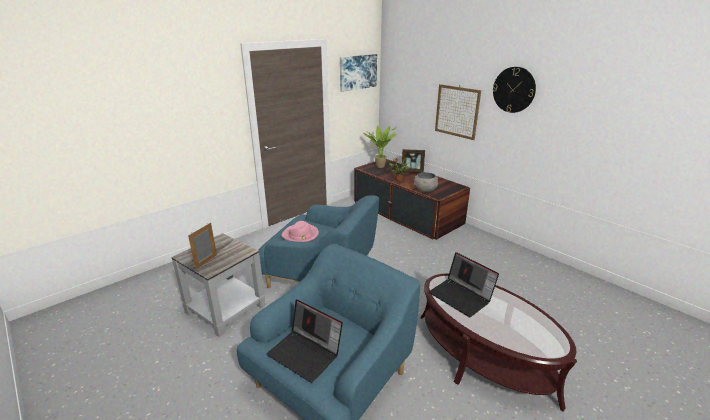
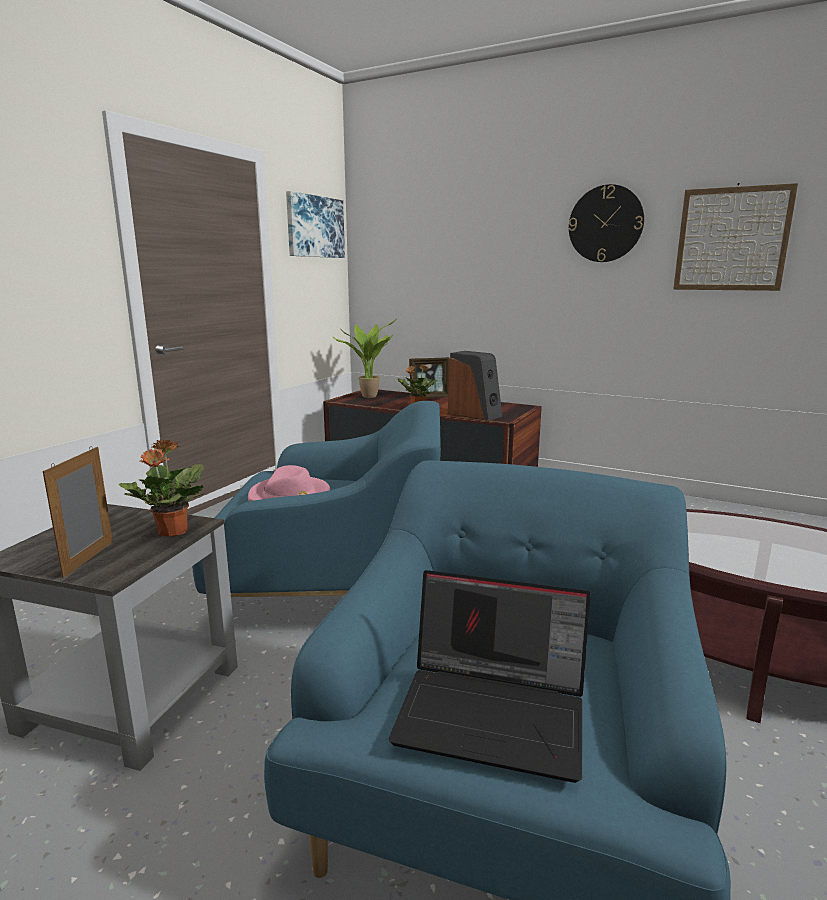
camera: 20 degrees left, 10 degrees down
grey bowl [414,172,438,192] -> speaker [448,351,502,421]
laptop [429,252,499,317] -> none
picture [435,84,481,140] -> picture moved to [673,183,798,291]
none -> potted plant [118,440,204,537]

